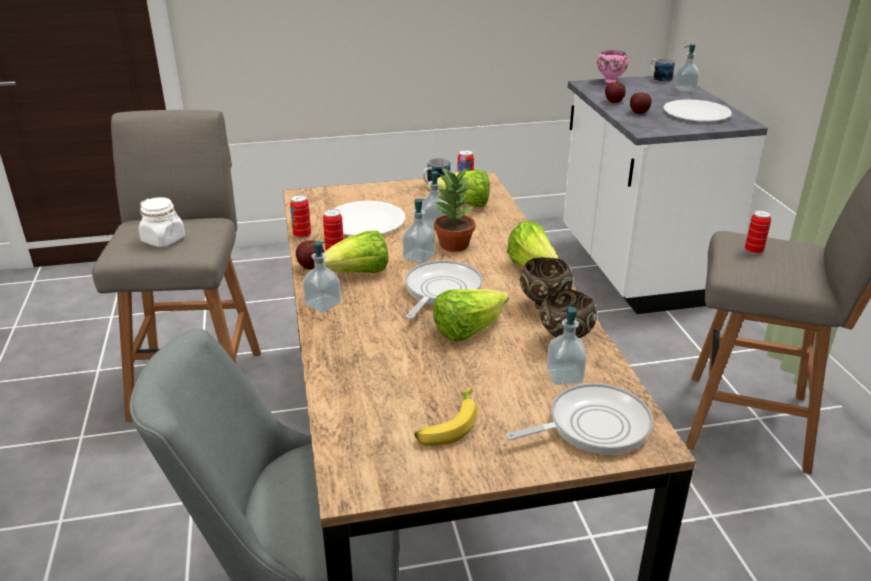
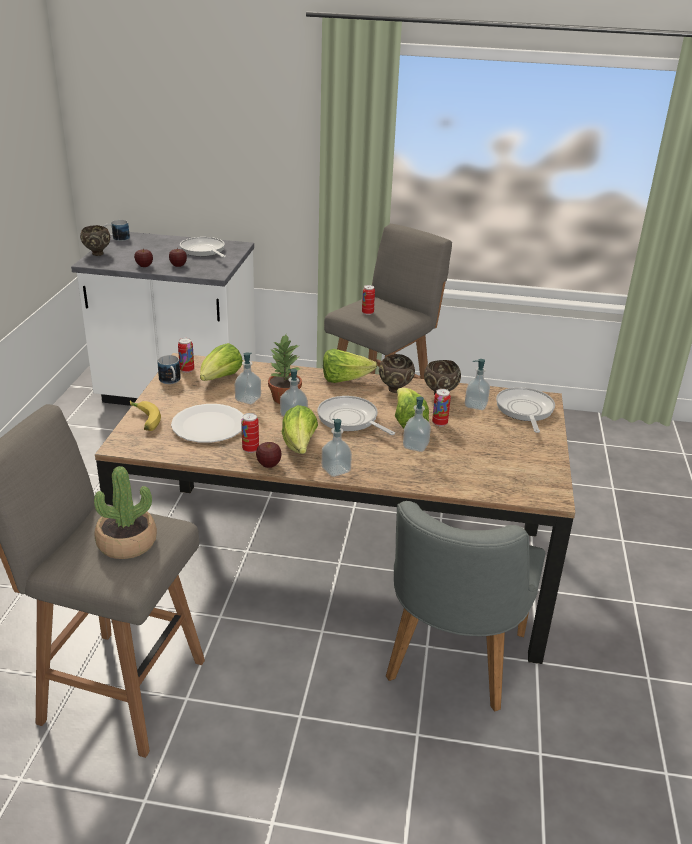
camera: 70 degrees left, 0 degrees up
white jar [139,197,185,247] -> potted plant [94,466,157,559]
can [290,195,311,239] -> can moved to [432,389,451,426]
banana [414,388,478,446] -> banana moved to [130,400,161,431]
pink bowl [597,50,629,83] -> brown bowl [80,225,110,256]
white plate [663,99,732,122] -> frying pan [180,237,226,258]
soap dispenser [675,44,699,92] -> soap dispenser moved to [403,397,431,452]

